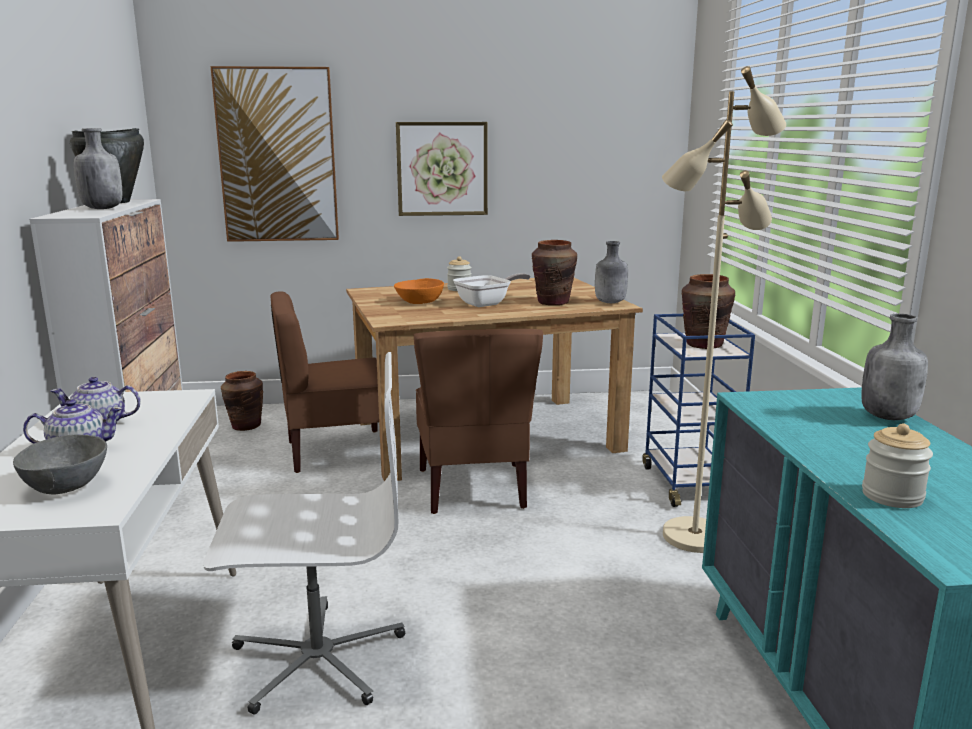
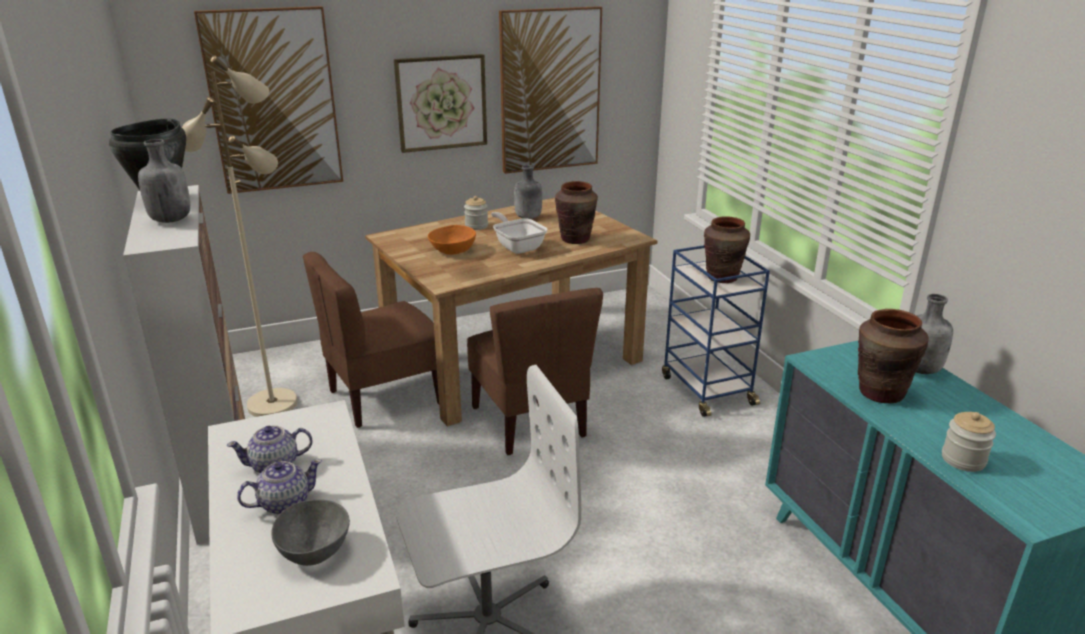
camera: 15 degrees left, 10 degrees up
brown vase [221,371,263,431] -> brown vase moved to [858,309,929,403]
frying pan [453,273,530,307] -> frying pan turned 75 degrees counterclockwise [491,212,548,254]
grey bottle [595,241,628,303] -> grey bottle moved to [514,165,542,219]
beige floor lamp [662,66,786,553] -> beige floor lamp moved to [182,55,298,417]
none -> picture [499,6,602,174]

